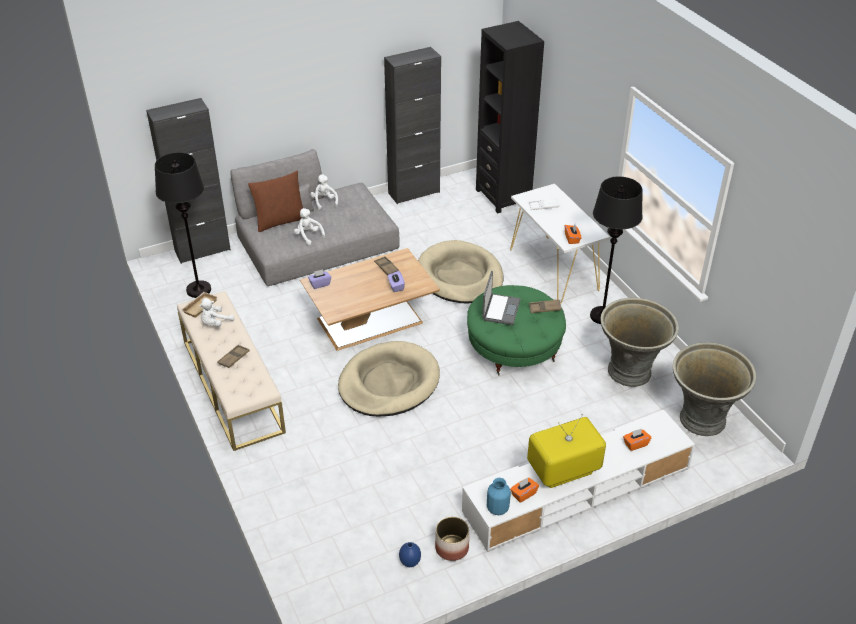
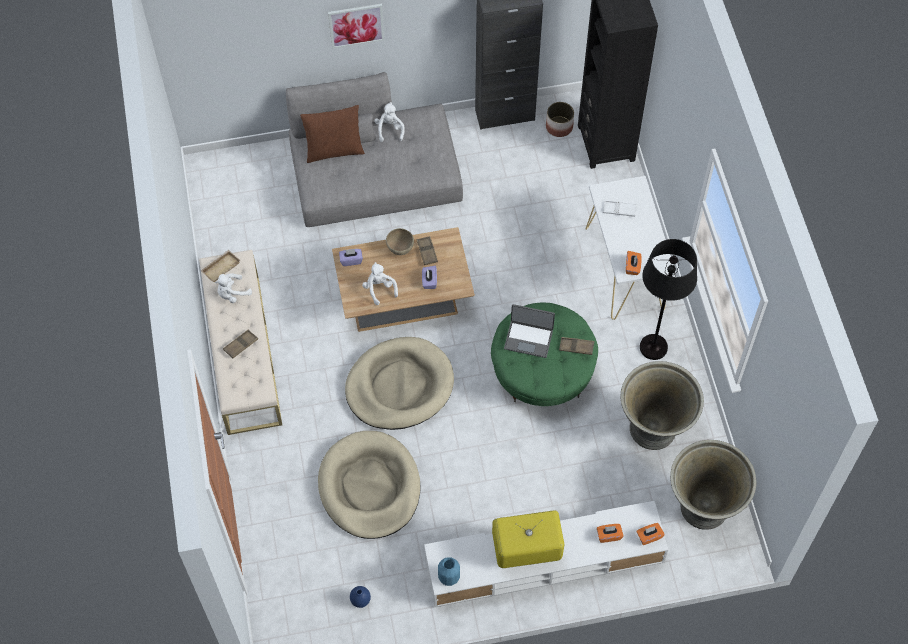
camera: 15 degrees right, 20 degrees up
black cabinet [146,98,231,264] -> none
black floor lamp [155,152,211,298] -> none
white plush toy [294,208,325,245] -> white plush toy moved to [362,262,398,305]
beige dog bed [418,240,504,303] -> beige dog bed moved to [318,431,421,539]
planter [435,517,469,561] -> planter moved to [546,102,574,137]
laptop [482,271,521,325] -> laptop turned 75 degrees clockwise [504,304,555,358]
orange tissue box [510,478,539,503] -> orange tissue box moved to [636,523,665,545]
none -> picture [328,4,385,49]
none -> brown bowl [386,228,414,255]

